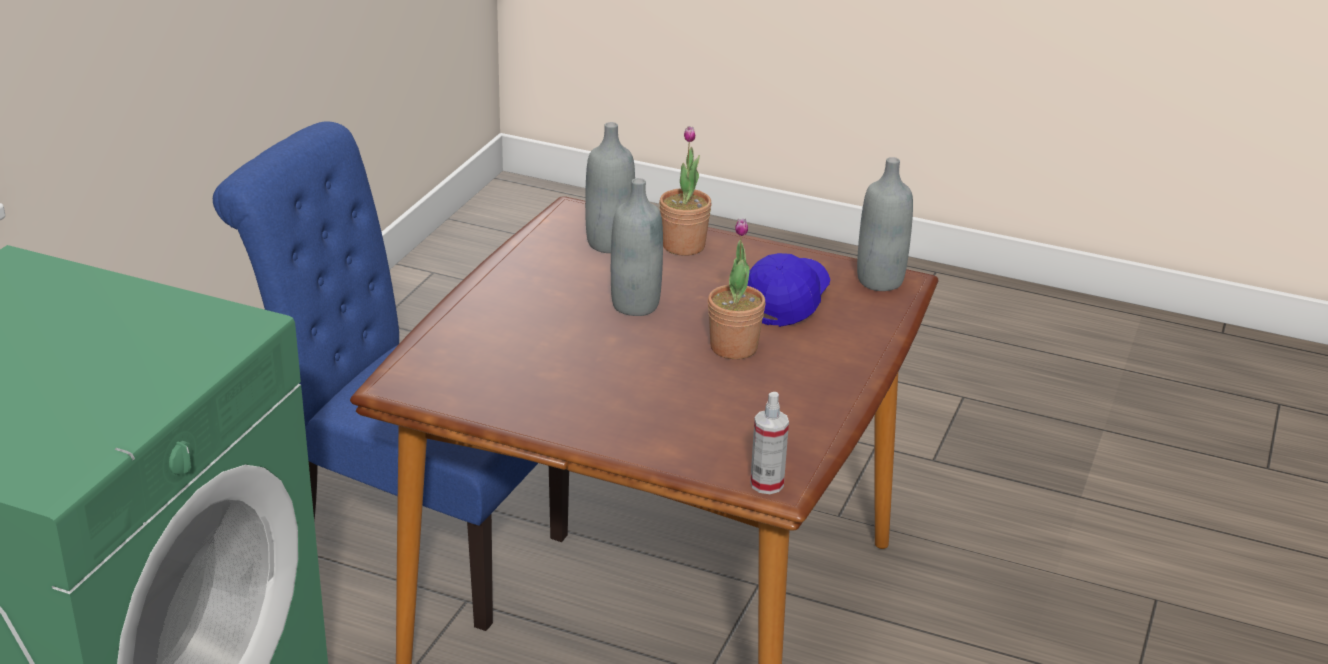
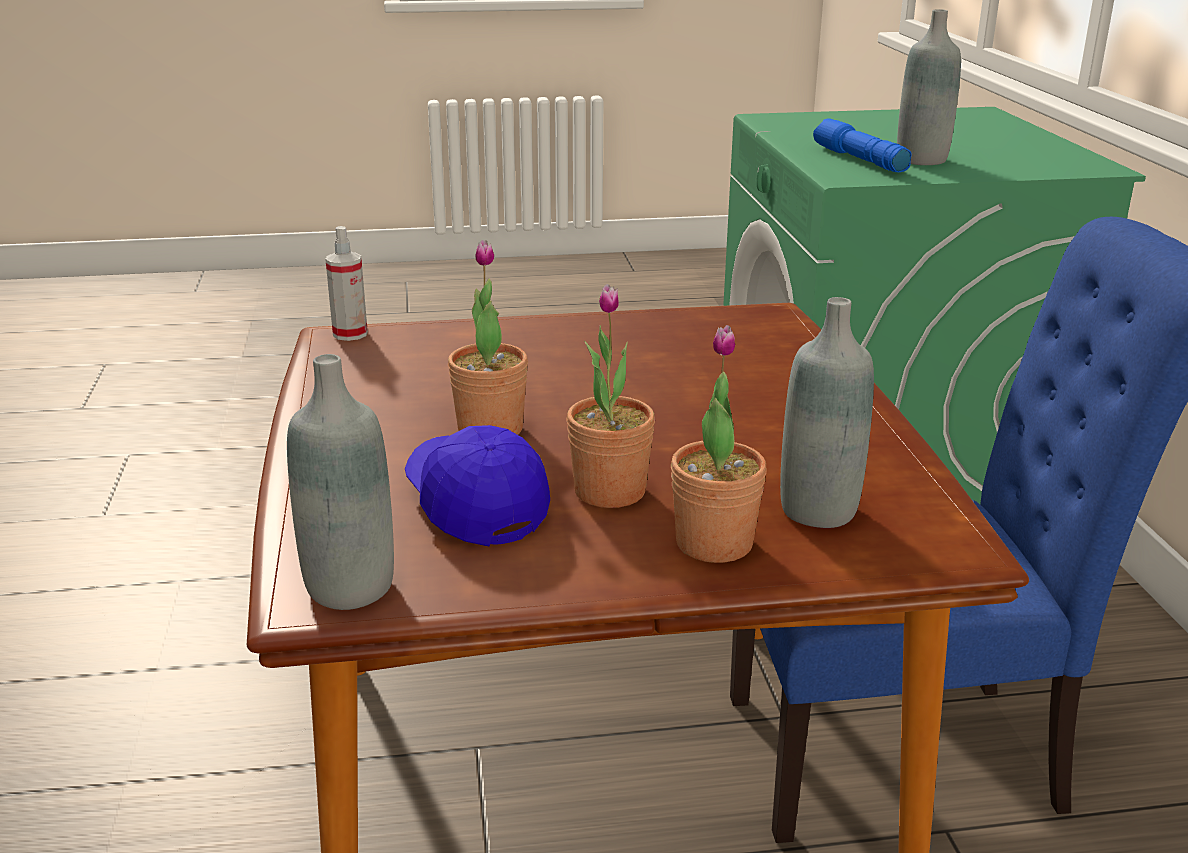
camera: 150 degrees right, 5 degrees down
grey bottle [611,178,663,316] -> grey bottle moved to [897,9,961,165]
blue cap [747,253,830,327] -> blue cap turned 150 degrees clockwise [405,425,550,547]
none -> potted plant [567,284,655,508]
none -> blue flashlight [813,118,912,172]

